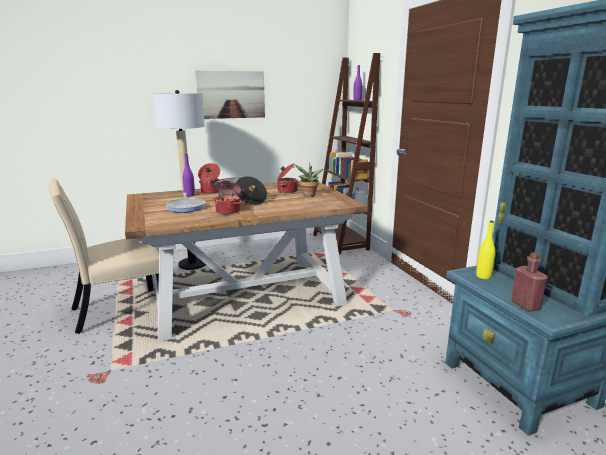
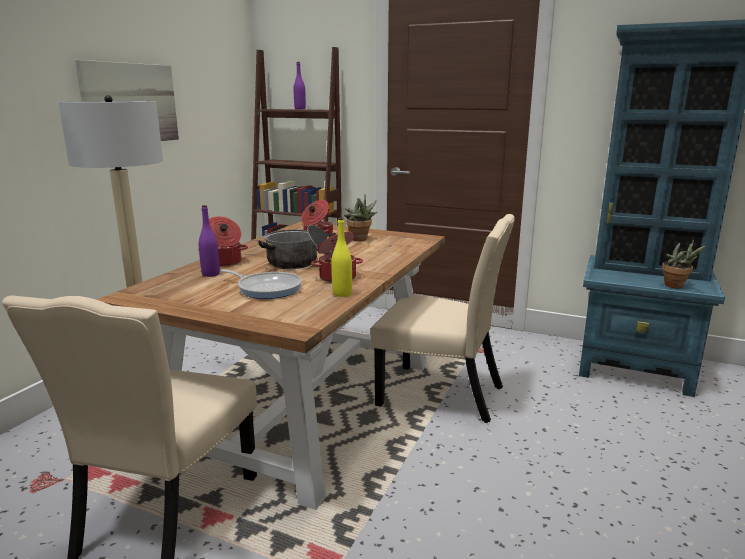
camera: 45 degrees left, 0 degrees up
yellow bottle [476,221,496,279] -> yellow bottle moved to [331,218,352,297]
red bottle [511,252,548,312] -> potted plant [662,239,707,289]
none -> beige chair [371,214,515,423]

